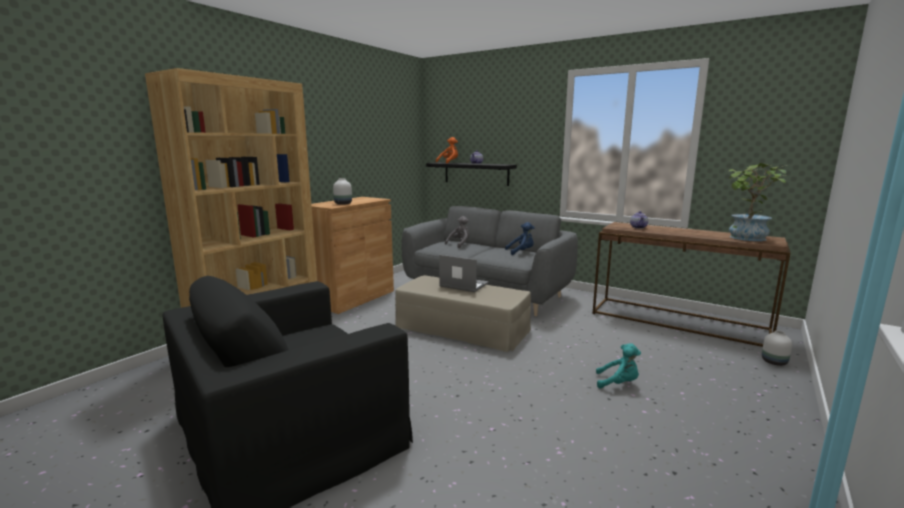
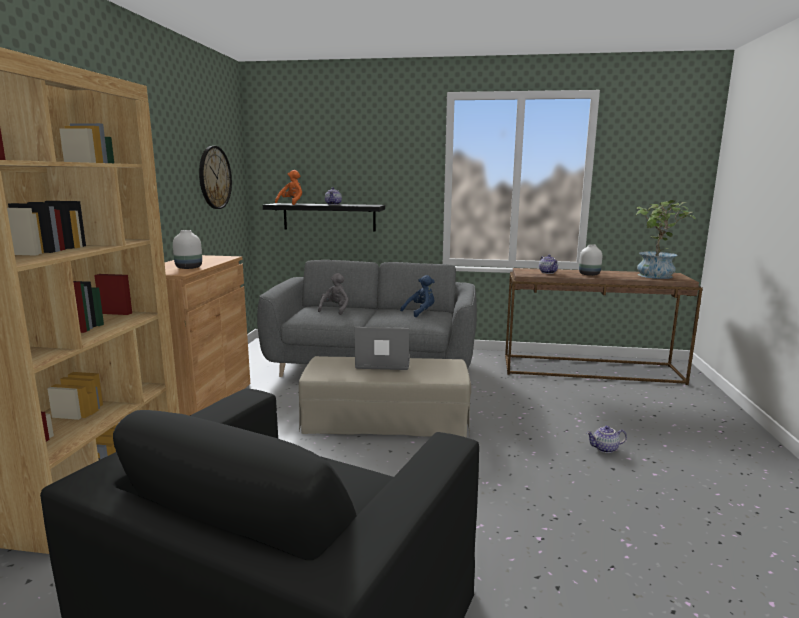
camera: 25 degrees left, 0 degrees up
turquoise plush toy [596,343,641,389] -> teapot [586,426,627,453]
white vase [762,330,792,366] -> white vase moved to [579,244,602,276]
none -> wall clock [199,146,232,209]

